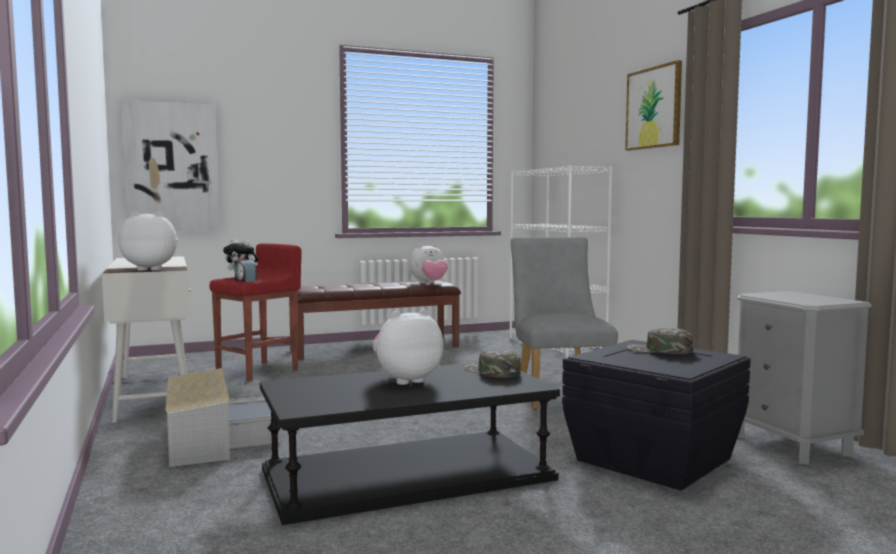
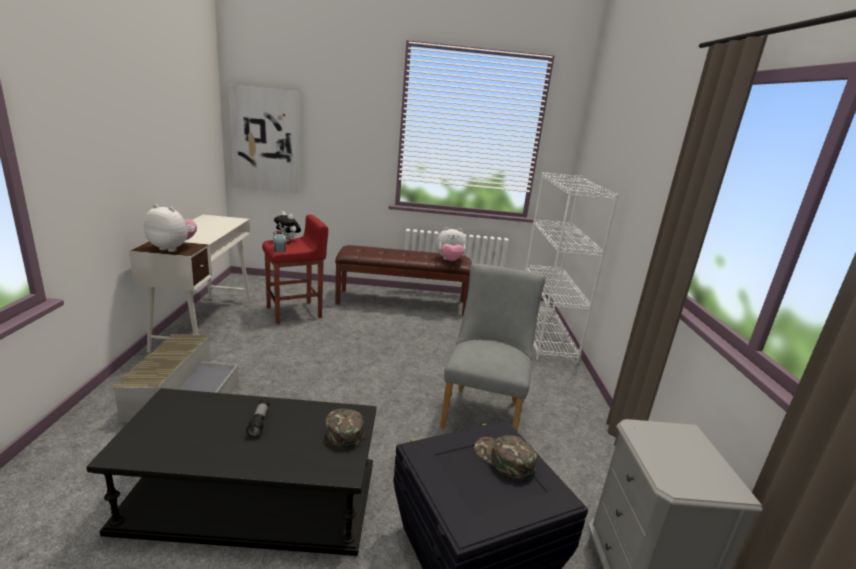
camera: 20 degrees right, 15 degrees up
plush toy [372,309,443,385] -> flashlight [246,400,269,437]
picture [625,60,682,151] -> none

